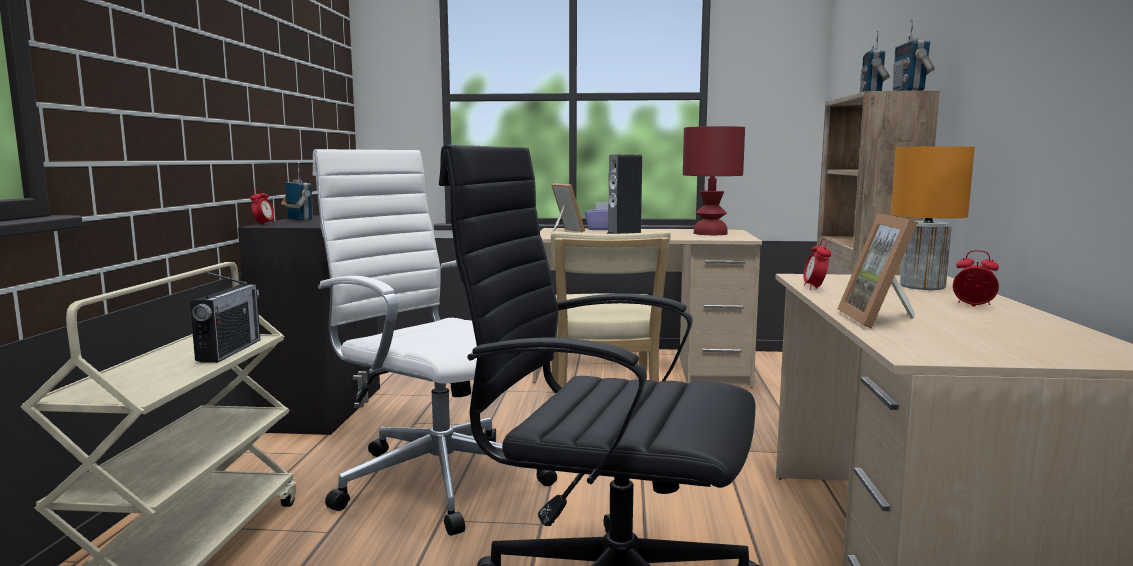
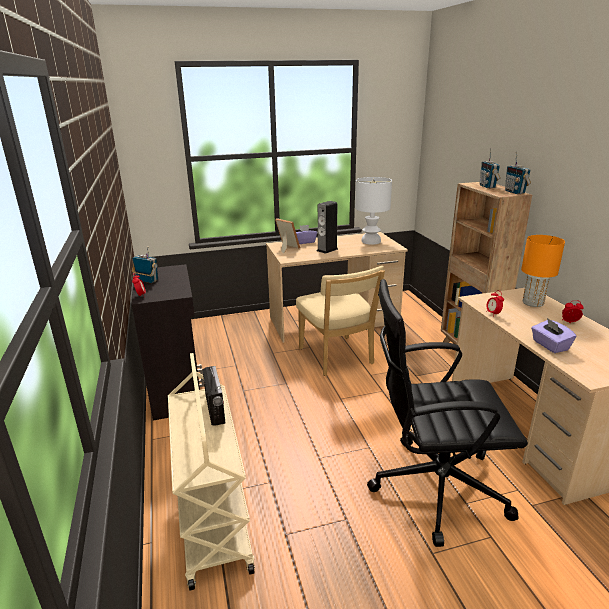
camera: 20 degrees left, 15 degrees up
white office chair [313,149,557,536] -> none
red table lamp [683,126,745,235] -> white table lamp [355,177,392,245]
picture frame [837,213,918,329] -> purple tissue box [531,318,576,353]

